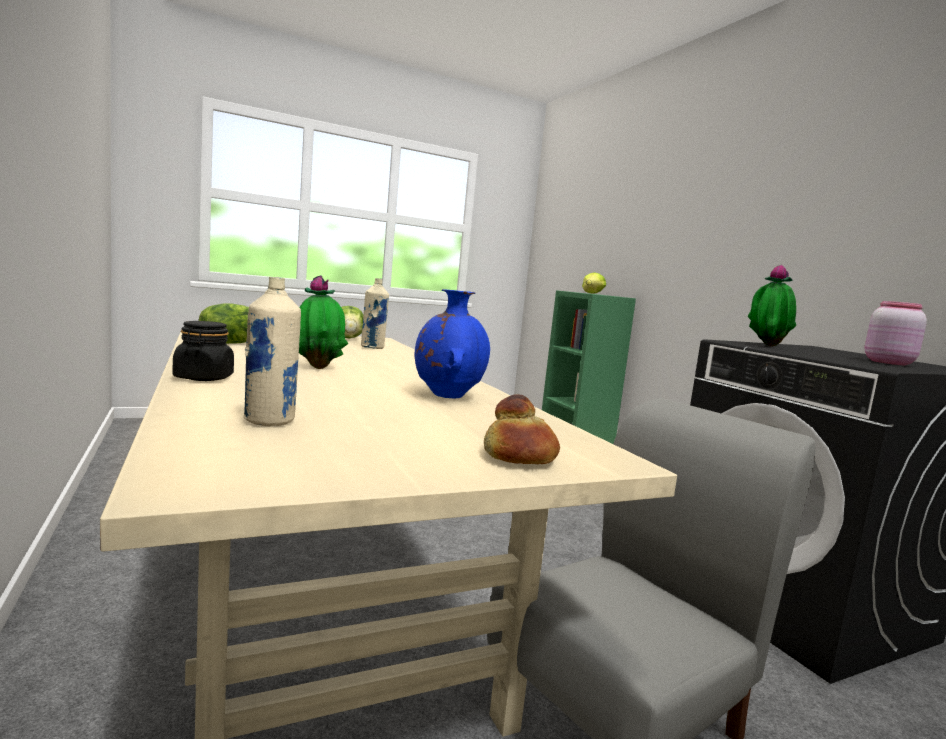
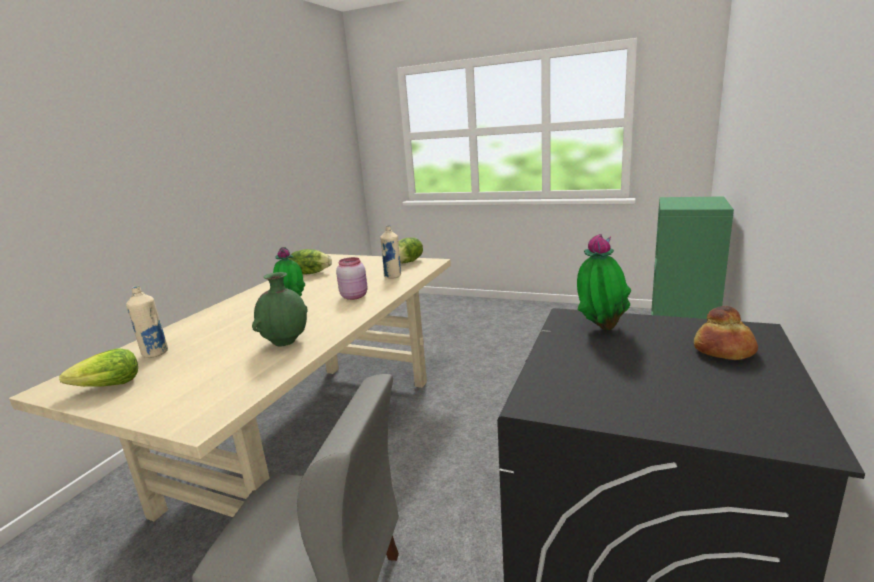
camera: 50 degrees right, 10 degrees up
black jar [172,321,234,381] -> none
blue vase [415,289,490,398] -> green vase [252,272,308,347]
bread [484,395,560,464] -> bread moved to [694,306,758,360]
lettuce [582,272,606,294] -> lettuce moved to [59,348,138,387]
pink jar [865,301,927,365] -> pink jar moved to [336,257,368,300]

